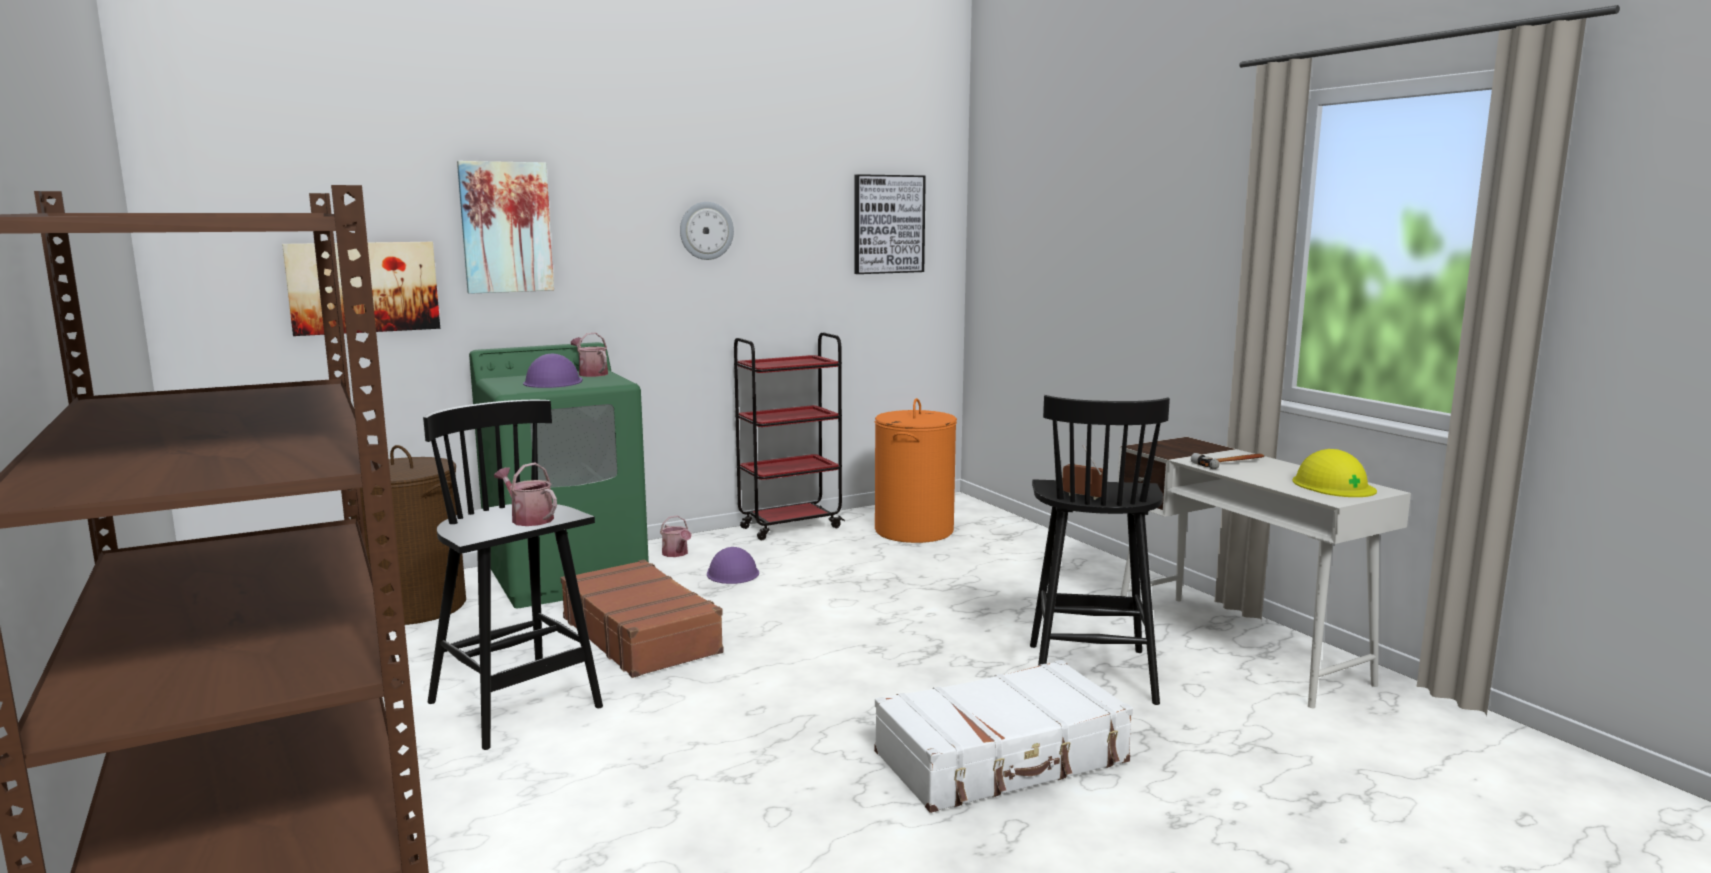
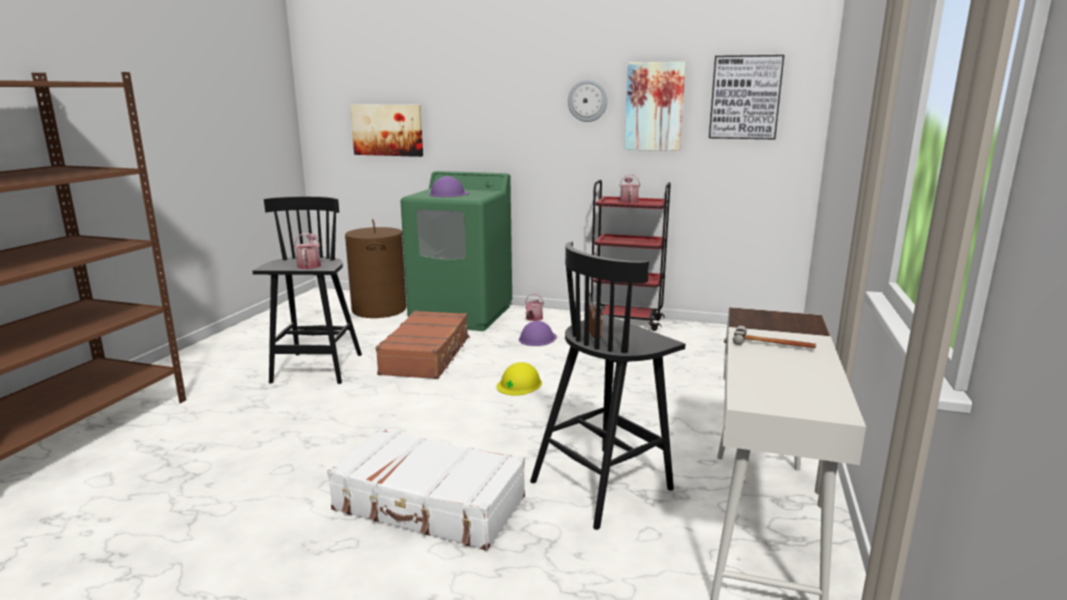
camera: 45 degrees right, 5 degrees up
picture [457,161,554,294] -> picture moved to [625,62,686,151]
watering can [571,333,608,377] -> watering can moved to [619,175,640,203]
orange laundry basket [875,398,957,543] -> none
yellow hard hat [1292,449,1377,497] -> yellow hard hat moved to [496,362,542,396]

